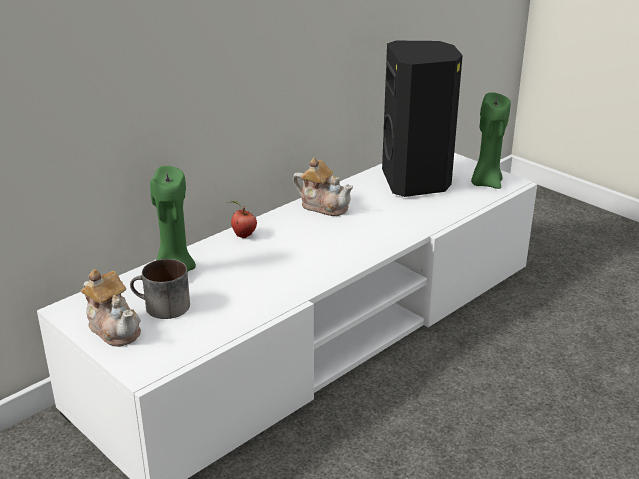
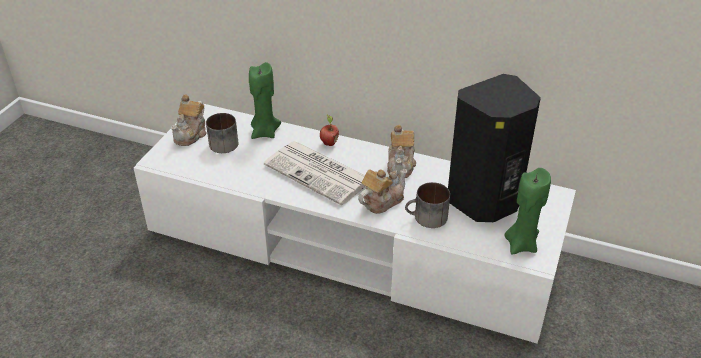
camera: 65 degrees right, 10 degrees up
none -> newspaper [264,141,365,205]
none -> teapot [358,169,407,214]
none -> mug [405,182,450,228]

